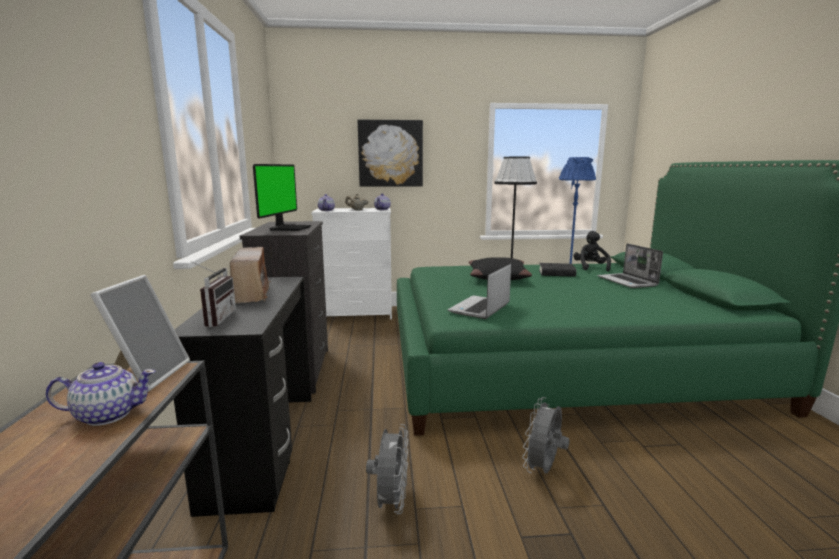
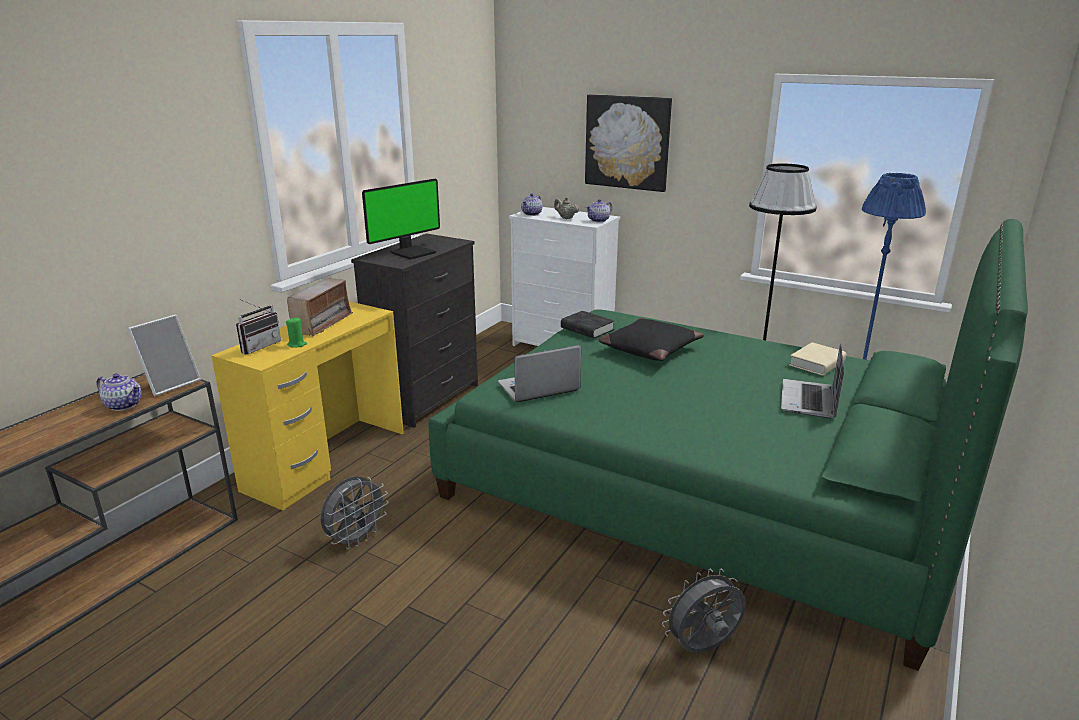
camera: 35 degrees right, 10 degrees up
black desk [174,277,312,517] -> yellow desk [211,301,404,511]
grey fan [522,397,569,474] -> grey fan moved to [662,569,746,653]
black book [539,263,576,277] -> black book moved to [561,311,614,338]
black plush toy [574,231,611,272] -> beige book [789,342,847,376]
none -> green candle [286,317,307,348]

